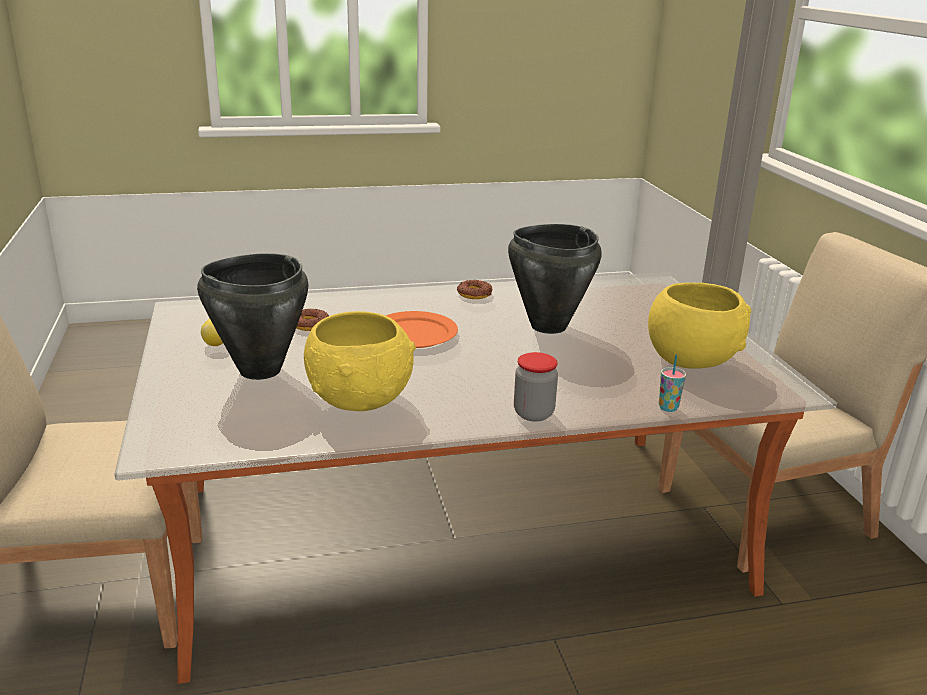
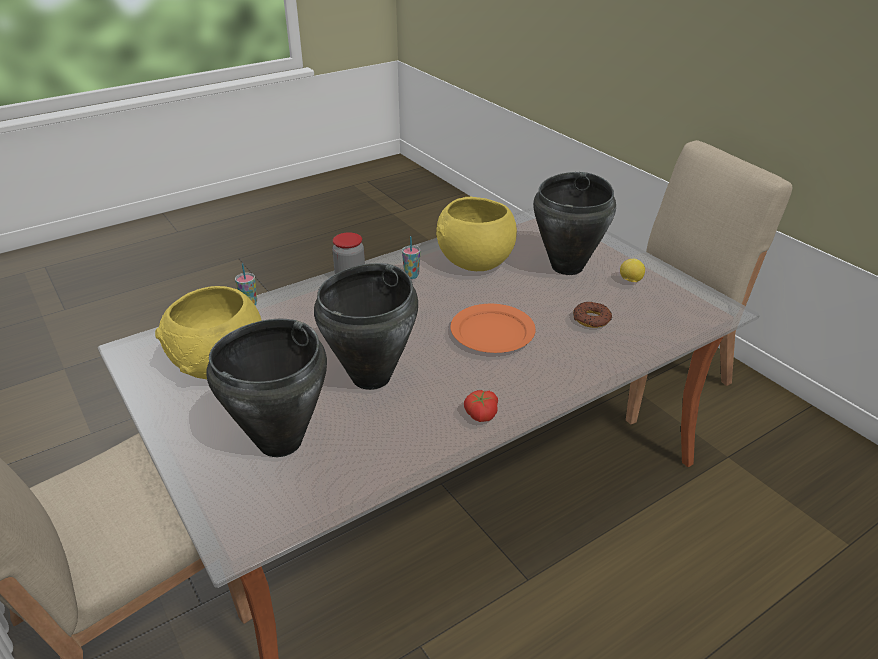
camera: 160 degrees right, 10 degrees up
donut [457,280,492,299] -> tomato [464,390,498,422]
none -> black cooking pot [206,319,327,457]
none -> cup [402,236,420,279]

